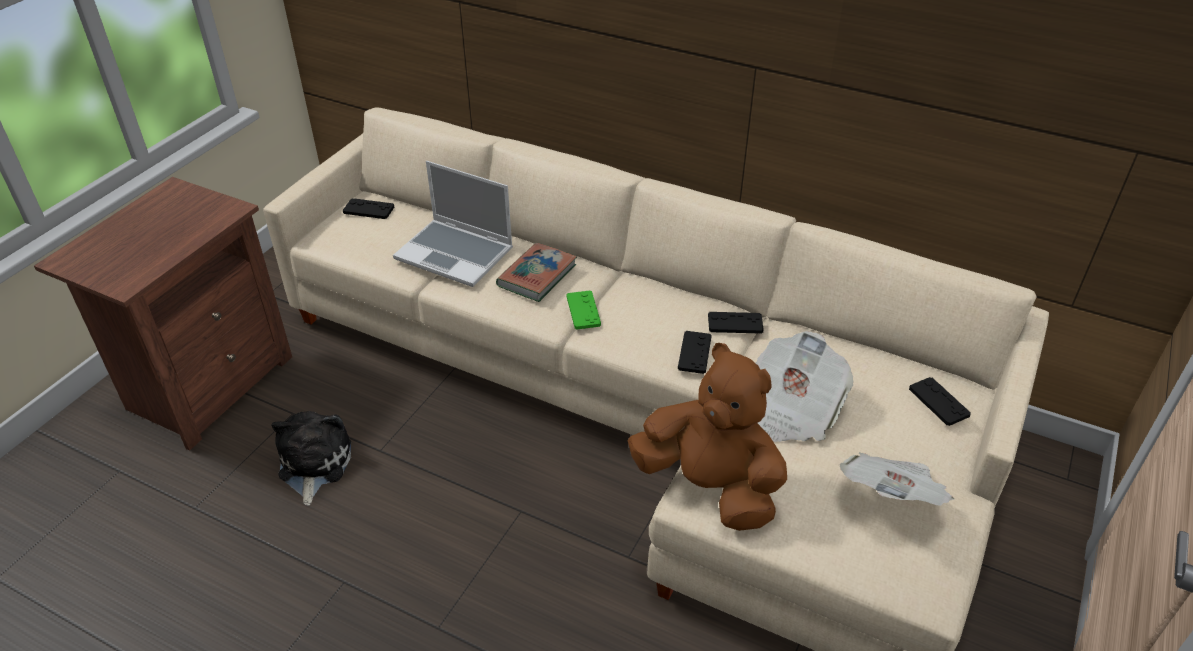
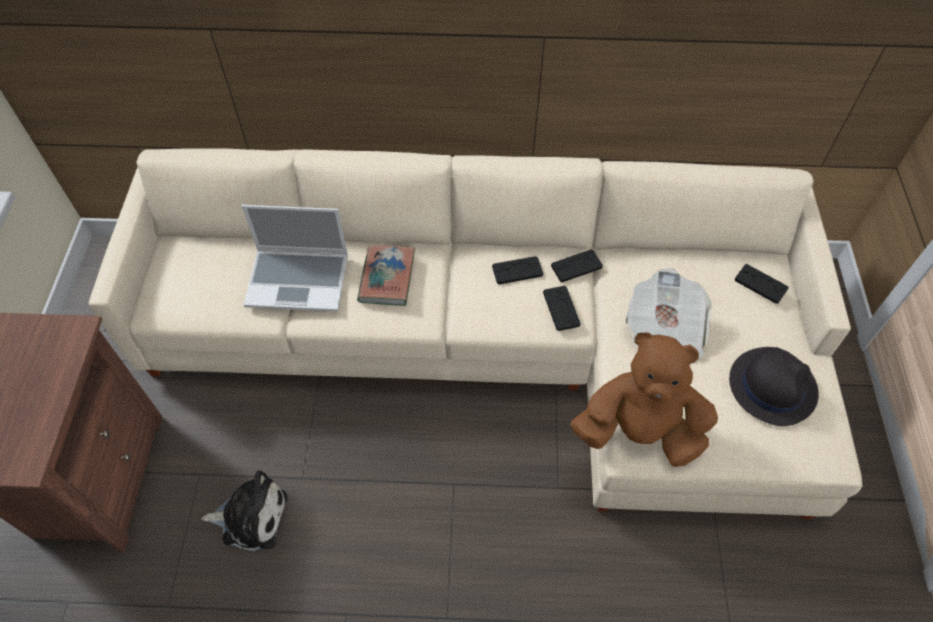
camera: 25 degrees left, 15 degrees up
plush toy [271,411,351,506] -> plush toy turned 120 degrees clockwise [201,470,288,551]
black game controller [343,198,394,219] -> black game controller moved to [492,256,543,284]
green game controller [566,291,601,330] -> none
newspaper [839,452,954,506] -> black hat [729,347,819,426]

